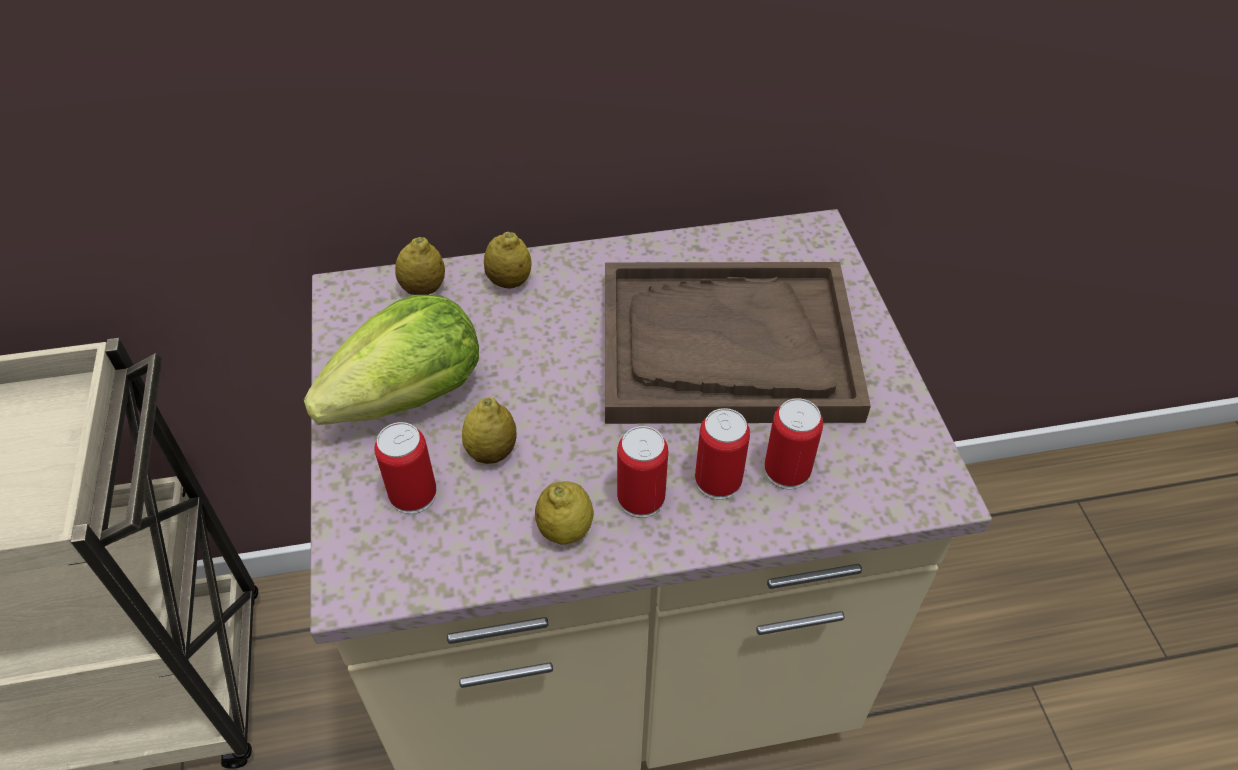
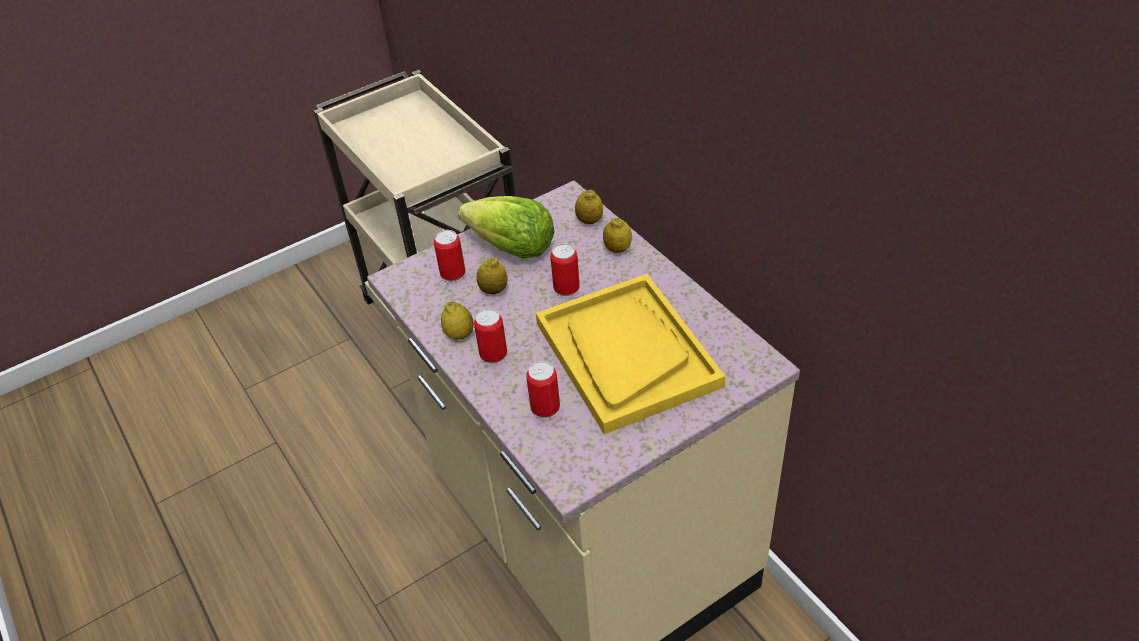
camera: 70 degrees right, 5 degrees down
brown tray [605,262,871,424] -> yellow tray [536,274,725,435]
can [695,408,750,500] -> can moved to [550,243,580,298]

